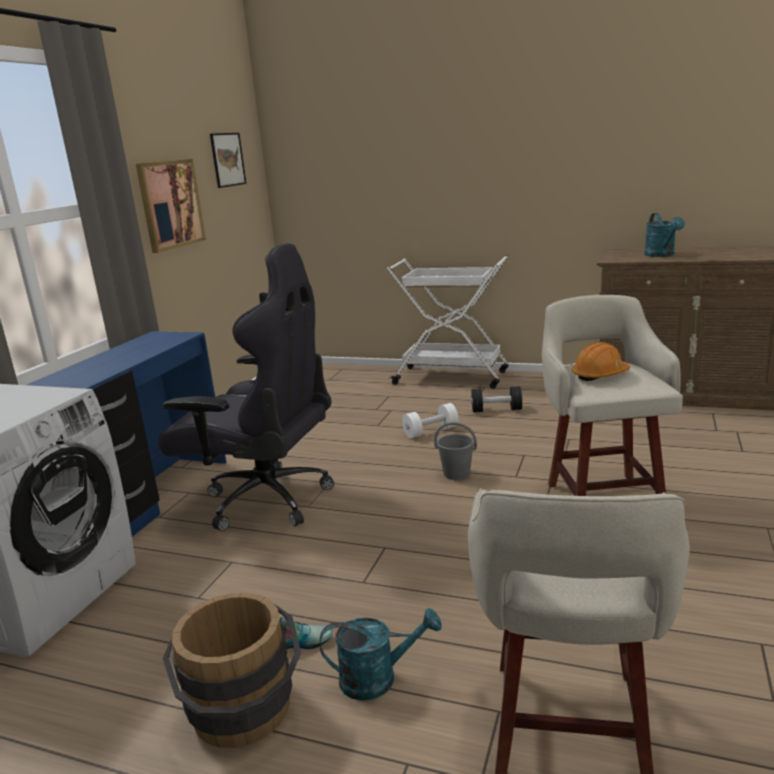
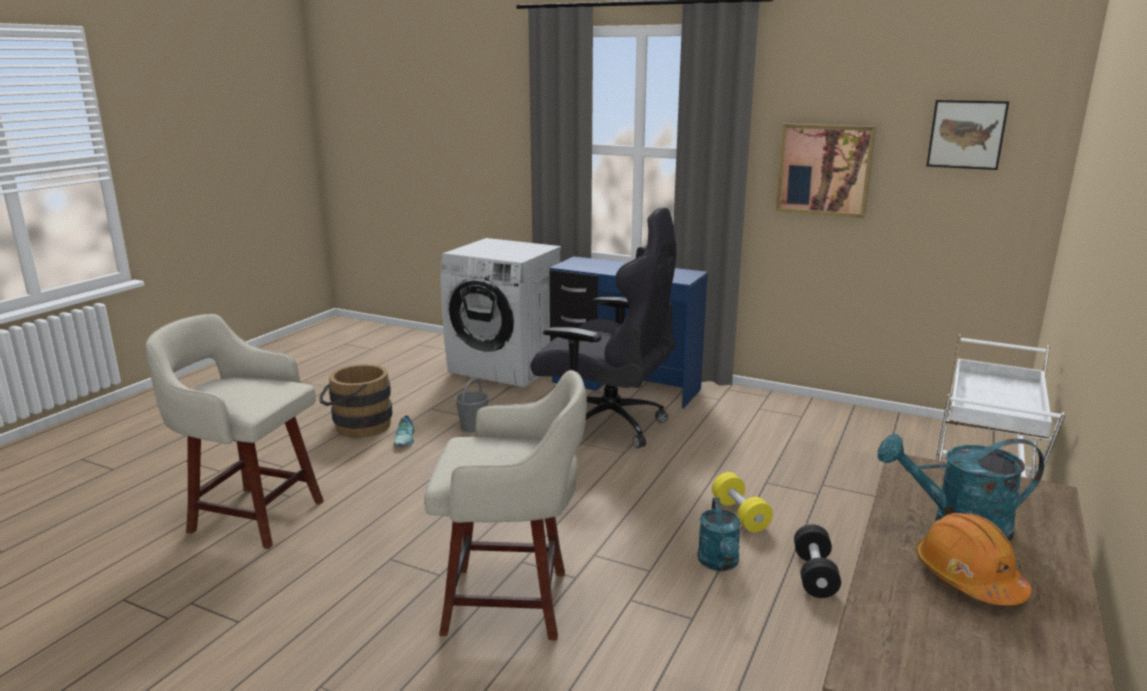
camera: 95 degrees right, 0 degrees up
black office chair [158,243,334,531] -> black office chair turned 90 degrees counterclockwise [530,207,677,448]
turquoise watering can [320,608,442,701] -> turquoise watering can moved to [698,498,741,571]
white dumbbell [402,403,459,438] -> yellow dumbbell [712,472,773,532]
grey bucket [434,422,477,480] -> grey bucket moved to [455,379,489,433]
orange hard hat [572,342,630,381] -> orange hard hat moved to [916,513,1032,605]

